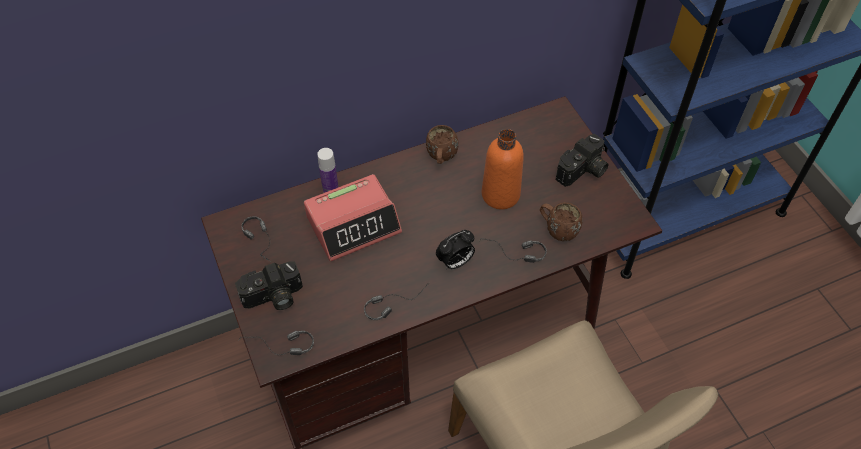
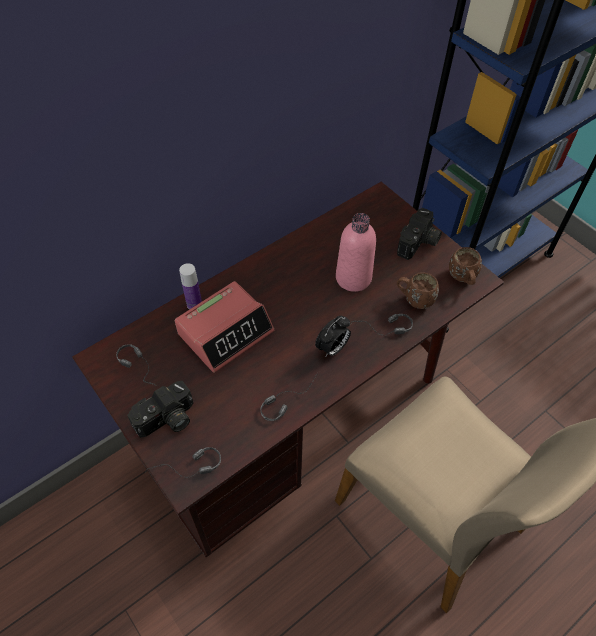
camera: 15 degrees left, 0 degrees up
brown mug [426,125,459,164] -> brown mug moved to [449,247,482,285]
orange bottle [482,129,524,210] -> pink bottle [336,213,376,292]

